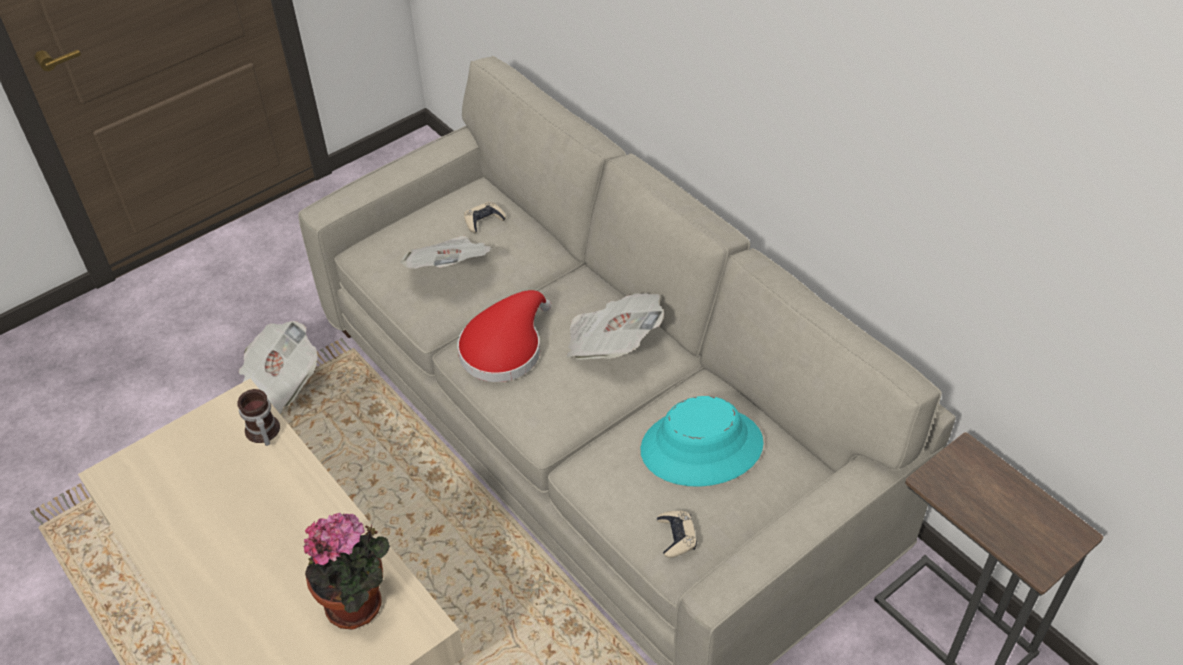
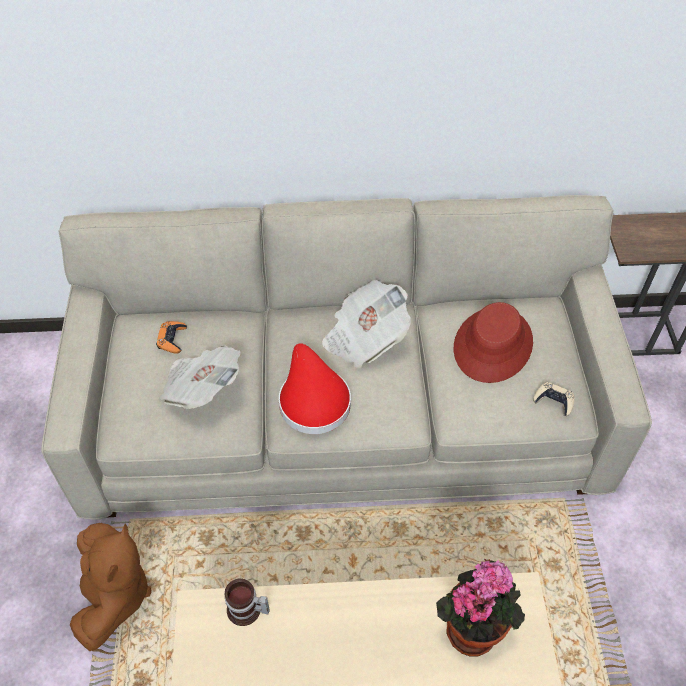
camera: 55 degrees left, 5 degrees up
newspaper [239,321,317,415] -> brown plush toy [70,523,151,651]
beige game controller [464,202,506,233] -> orange game controller [156,321,187,354]
turquoise hat [640,396,764,487] -> red hat [454,302,533,383]

